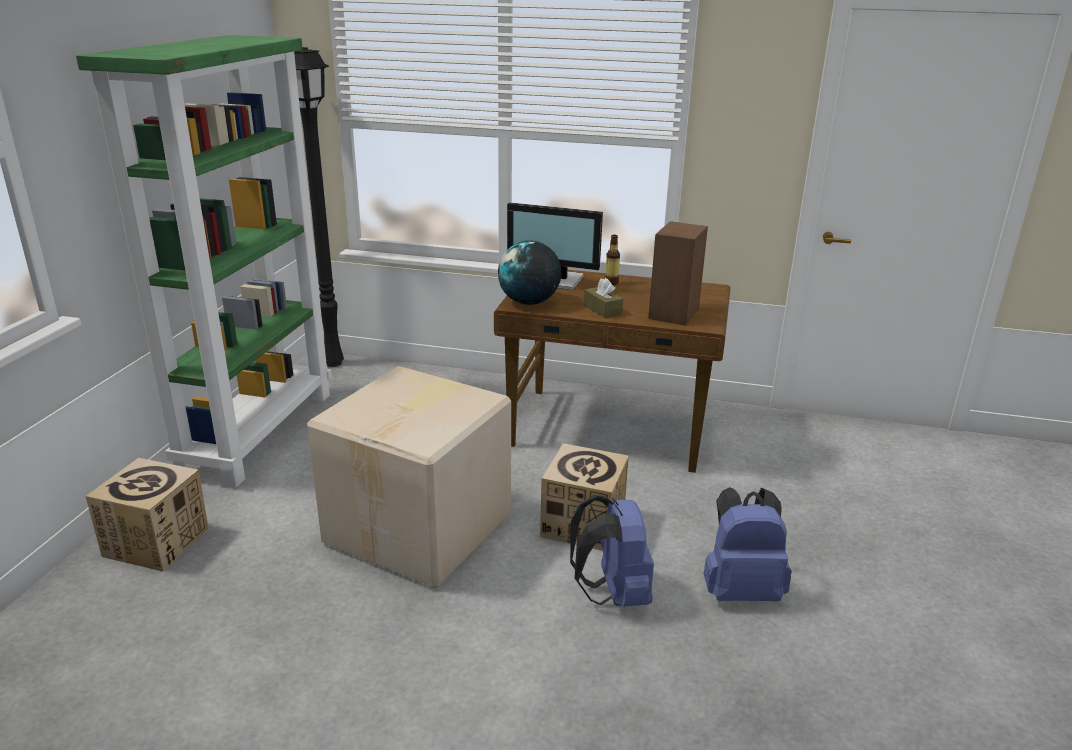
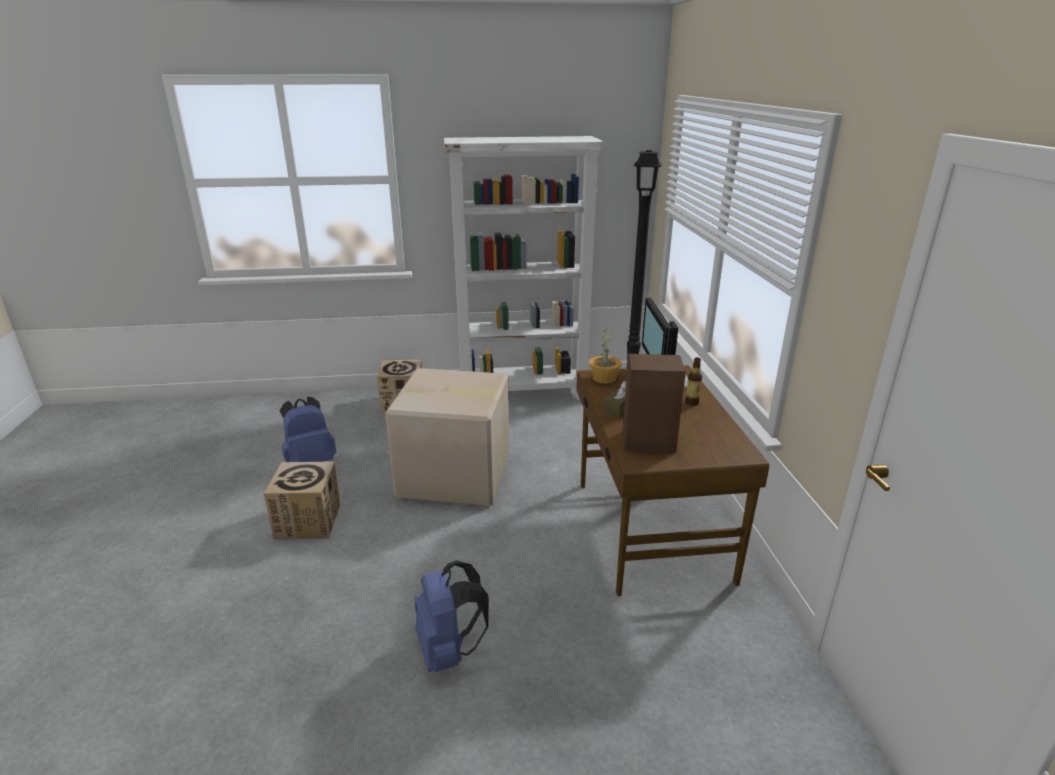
camera: 70 degrees right, 0 degrees up
green bookcase [76,35,332,488] -> white bookcase [444,136,604,400]
globe [498,240,561,305] -> potted plant [589,328,622,384]
cardboard box [540,443,629,551] -> cardboard box moved to [264,461,340,539]
blue backpack [570,495,654,607] -> blue backpack moved to [280,397,336,462]

